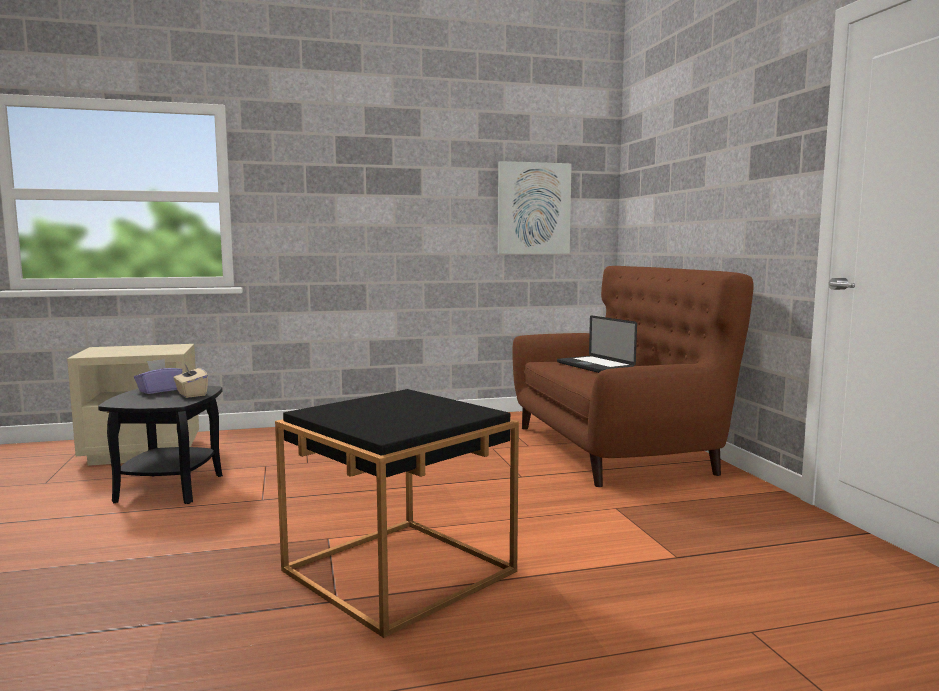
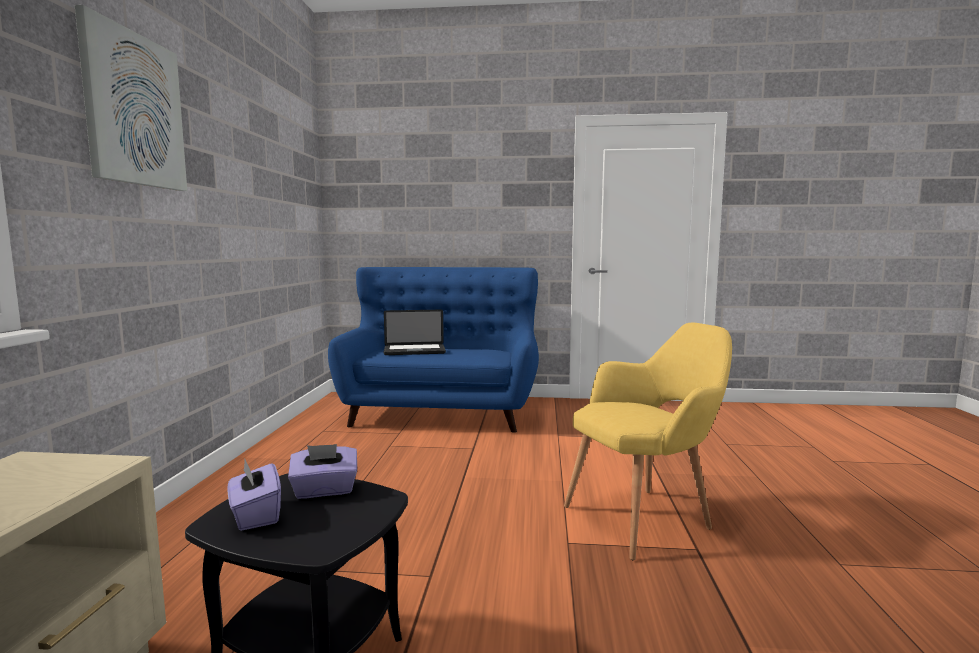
camera: 70 degrees left, 0 degrees up
beige tissue box [173,363,208,398] -> purple tissue box [288,444,357,499]
black side table [275,389,519,638] -> yellow armchair [564,323,732,560]
picture [498,161,572,254] -> picture moved to [75,5,187,191]
brown sofa [512,266,754,487] -> blue sofa [328,267,539,433]

